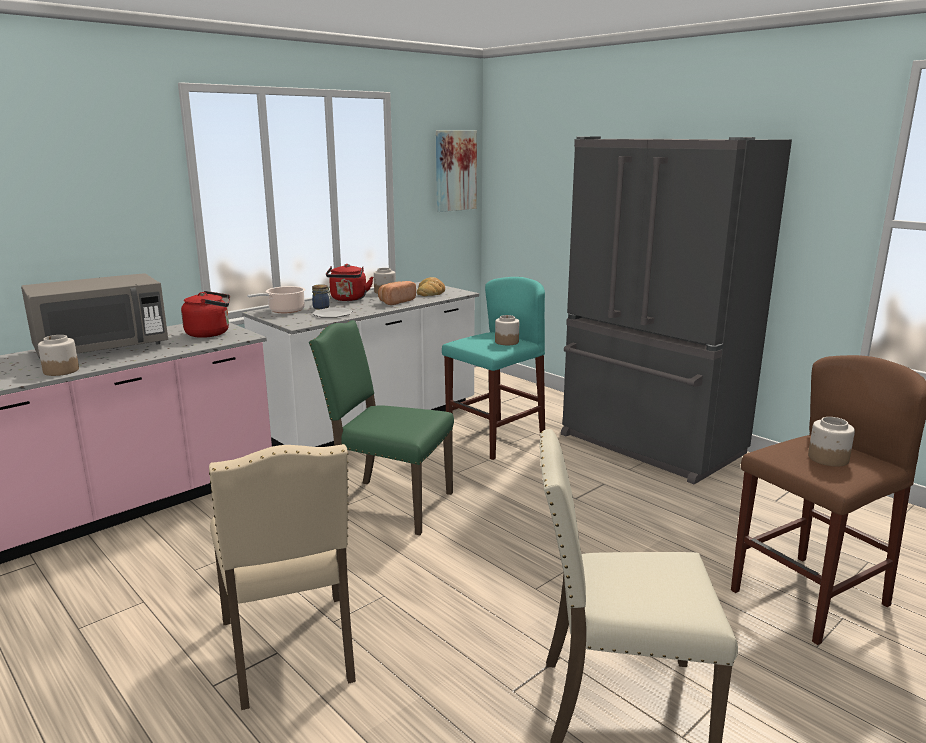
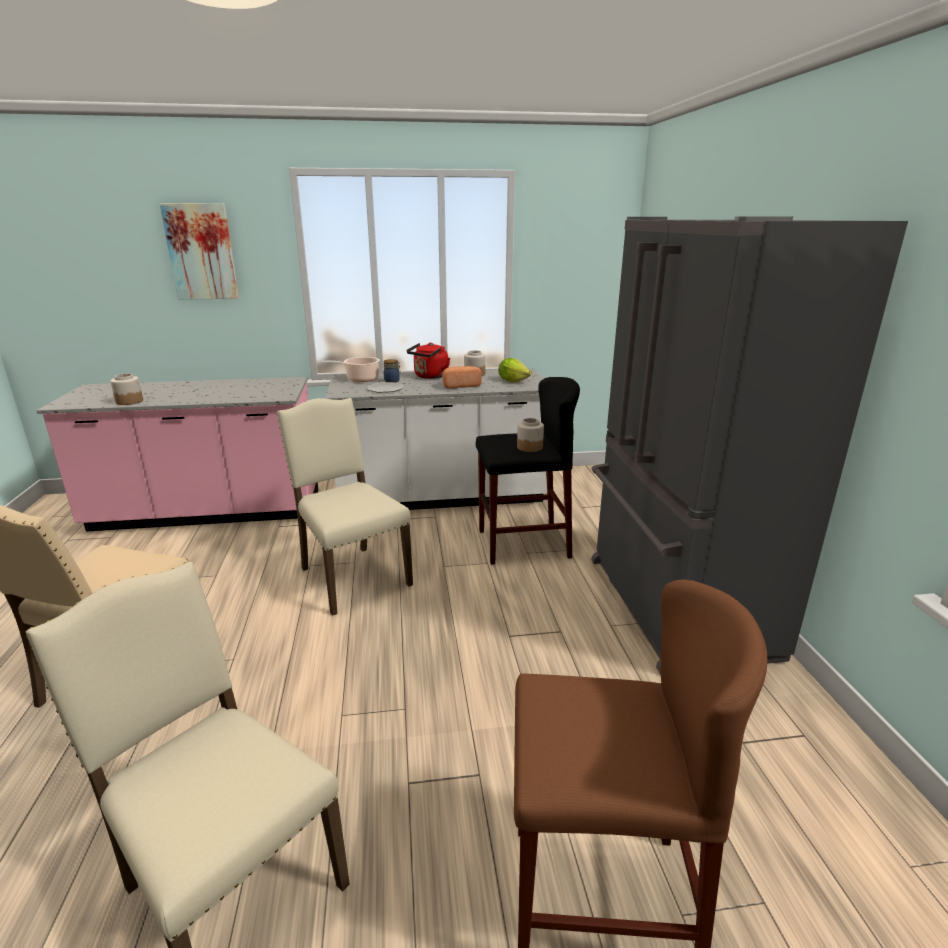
camera: 35 degrees right, 5 degrees up
grey microwave [21,273,168,359] -> none
red kettle [181,291,230,338] -> none
green chair [309,320,454,535] -> beige chair [277,398,413,616]
bread [417,277,445,296] -> lettuce [498,358,531,382]
picture [436,130,477,212] -> picture moved to [160,203,239,300]
turquoise stool [442,277,545,460] -> black stool [476,377,580,565]
jar [808,417,855,467] -> none

